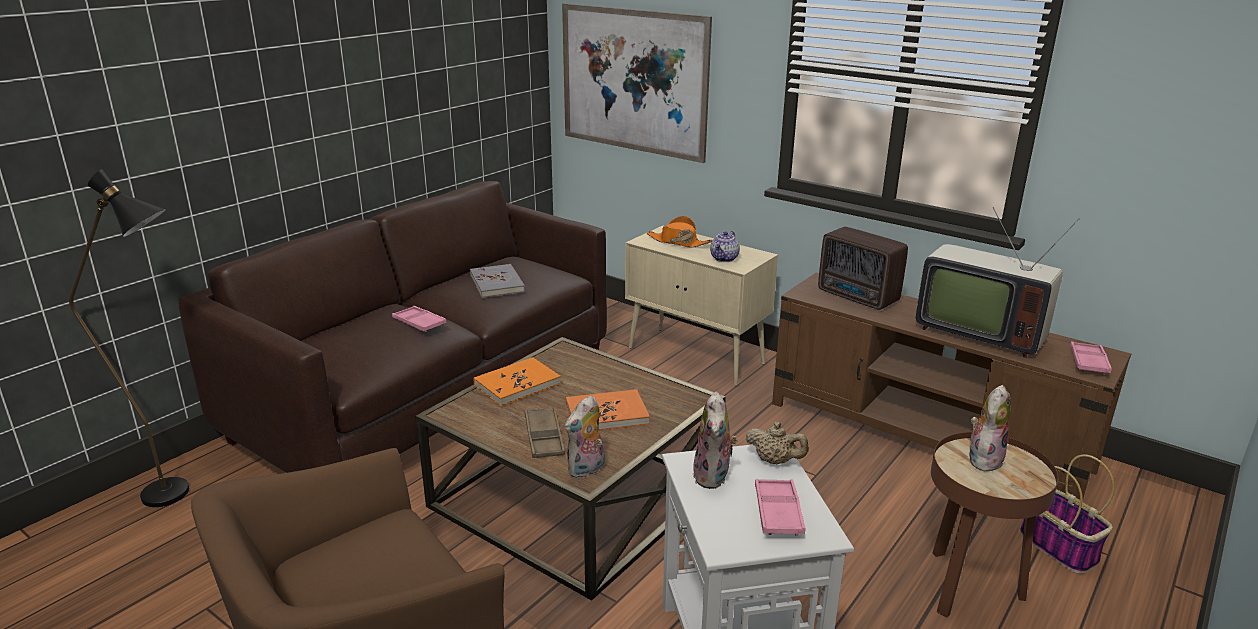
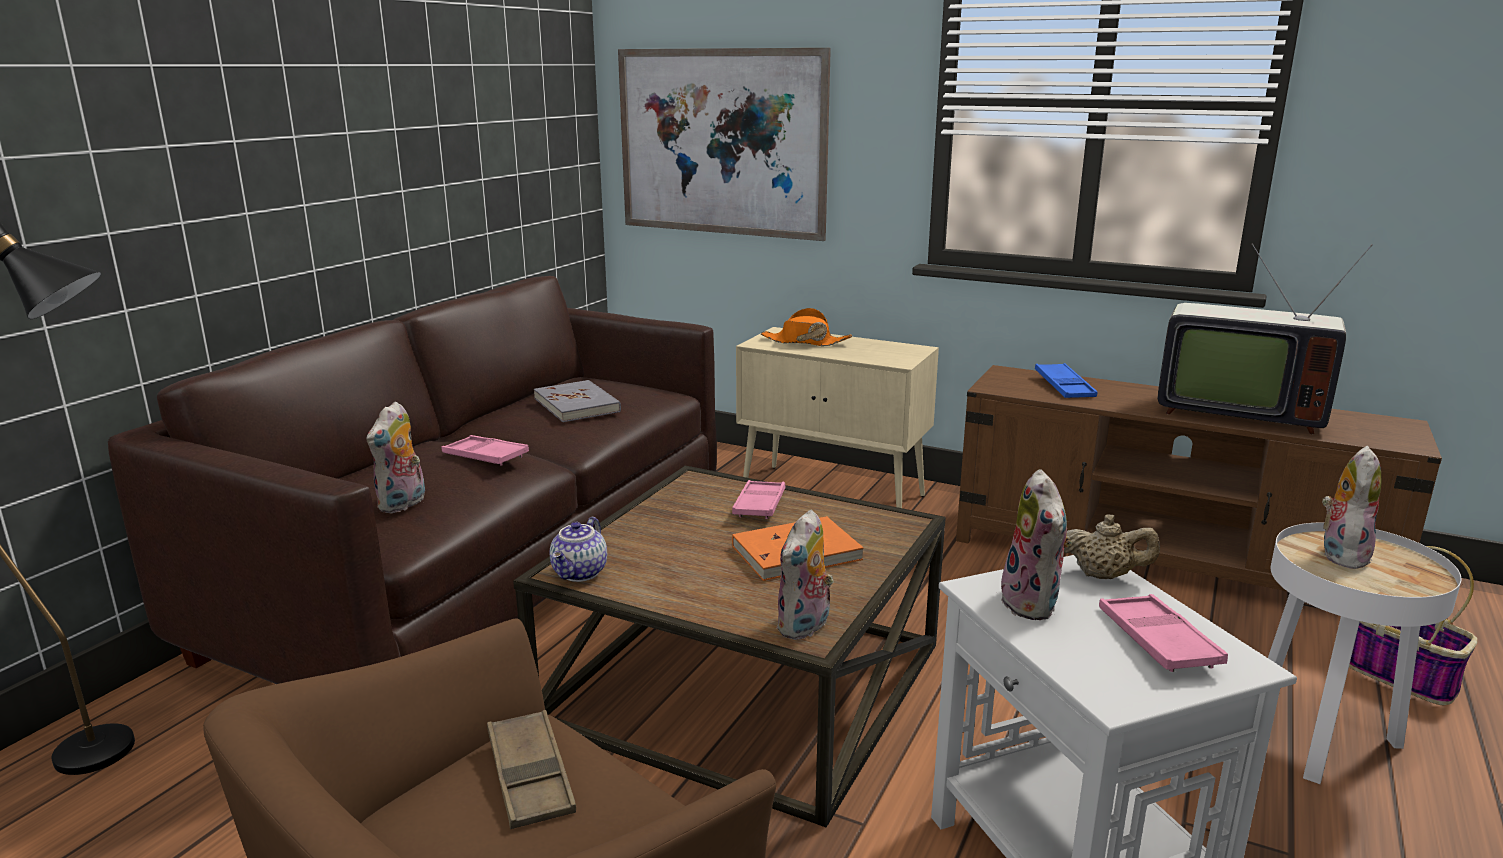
camera: 10 degrees left, 5 degrees down
orange book [474,357,561,406] -> none
brown tray [525,407,565,458] -> brown tray moved to [487,710,576,829]
teapot [710,231,740,262] -> teapot moved to [550,517,607,582]
radio [818,227,908,310] -> blue tray [1035,363,1097,398]
brown side table [931,432,1058,618] -> white side table [1268,523,1461,784]
pink tray [1070,341,1112,375] -> pink tray moved to [732,480,786,519]
none -> plush toy [366,401,425,513]

